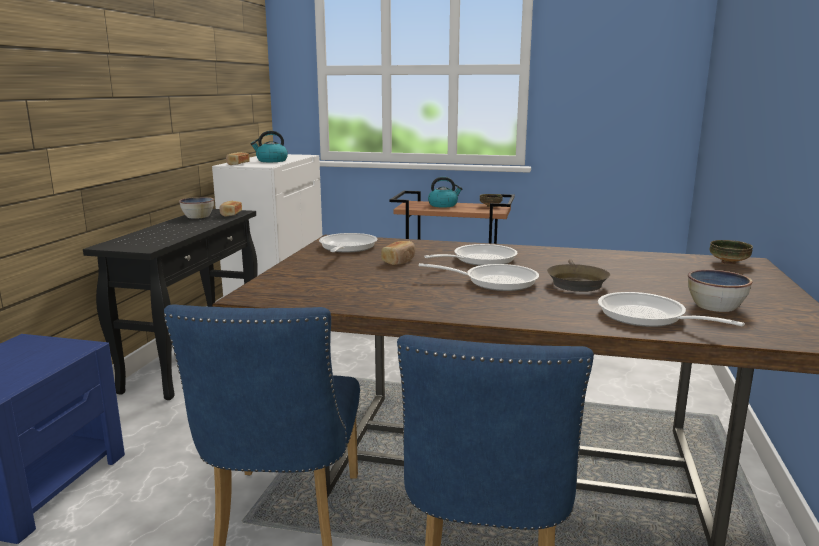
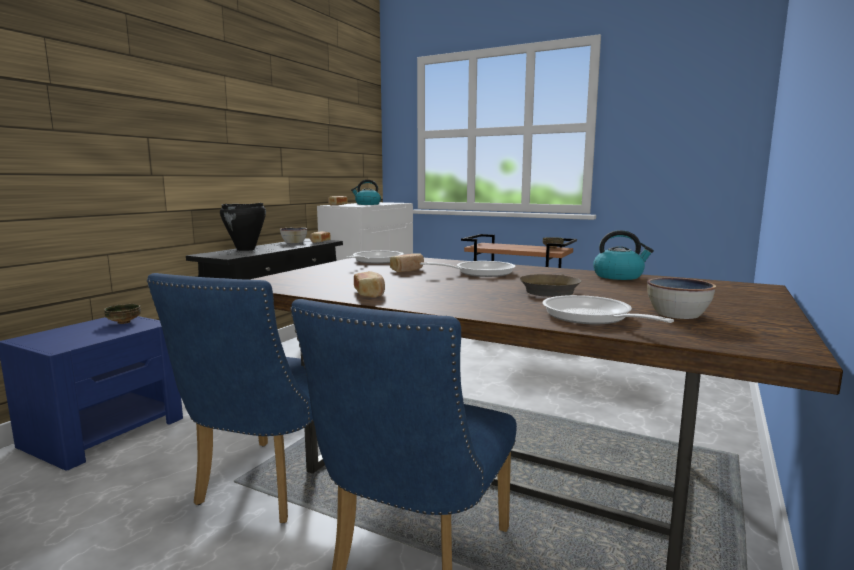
camera: 15 degrees right, 5 degrees down
frying pan [419,263,539,291] -> none
kettle [428,177,463,207] -> kettle moved to [593,230,654,280]
bowl [709,240,753,264] -> bowl moved to [104,304,141,324]
none -> black cooking pot [220,203,266,251]
none -> bread [354,271,385,297]

